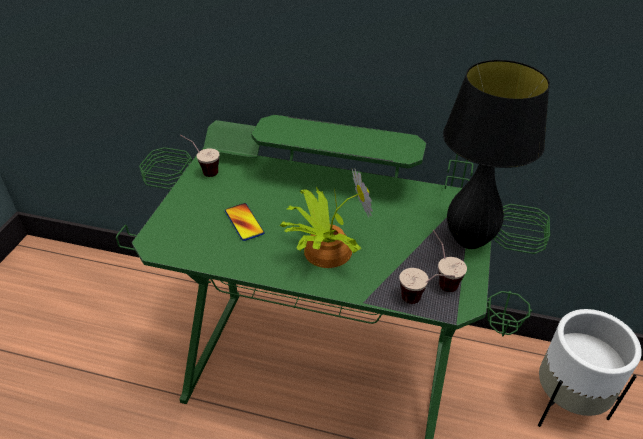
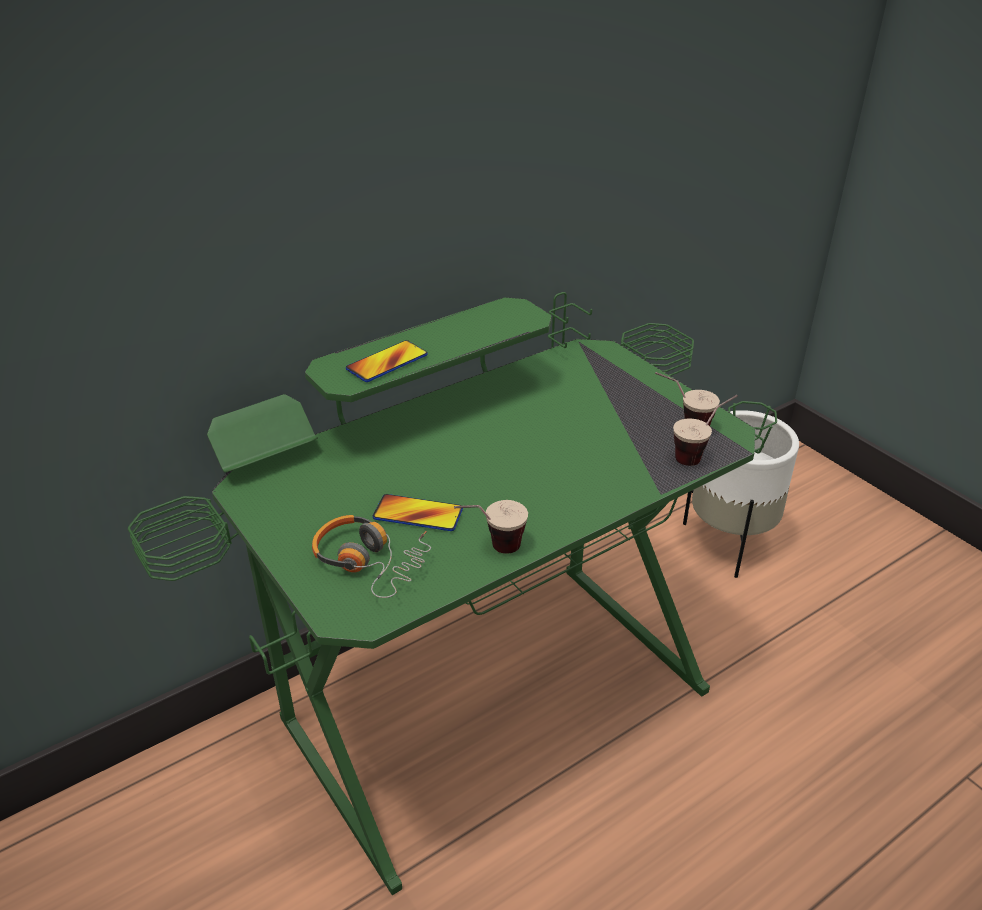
camera: 50 degrees left, 5 degrees down
cup [180,135,220,177] -> cup moved to [454,500,528,554]
potted plant [279,169,373,268] -> none
black table lamp [443,60,550,249] -> none
none -> headphones [312,515,431,598]
none -> phone [346,340,428,382]

